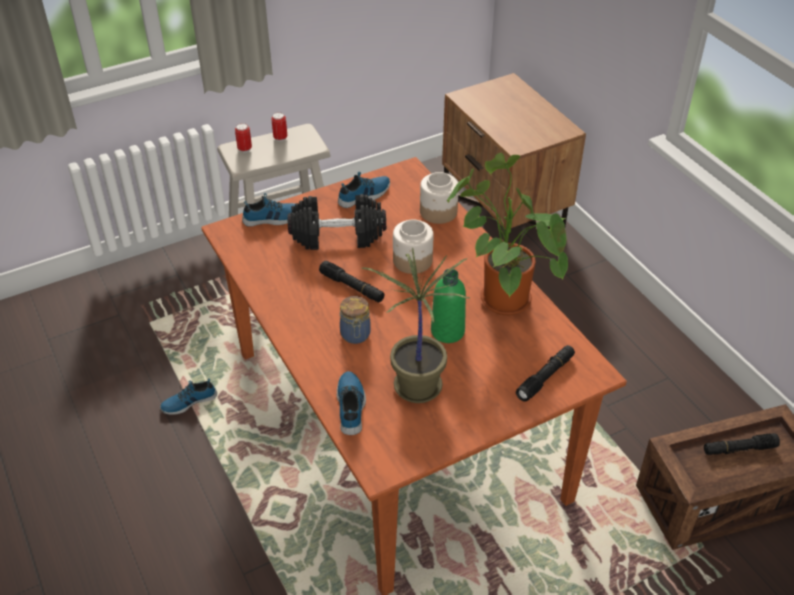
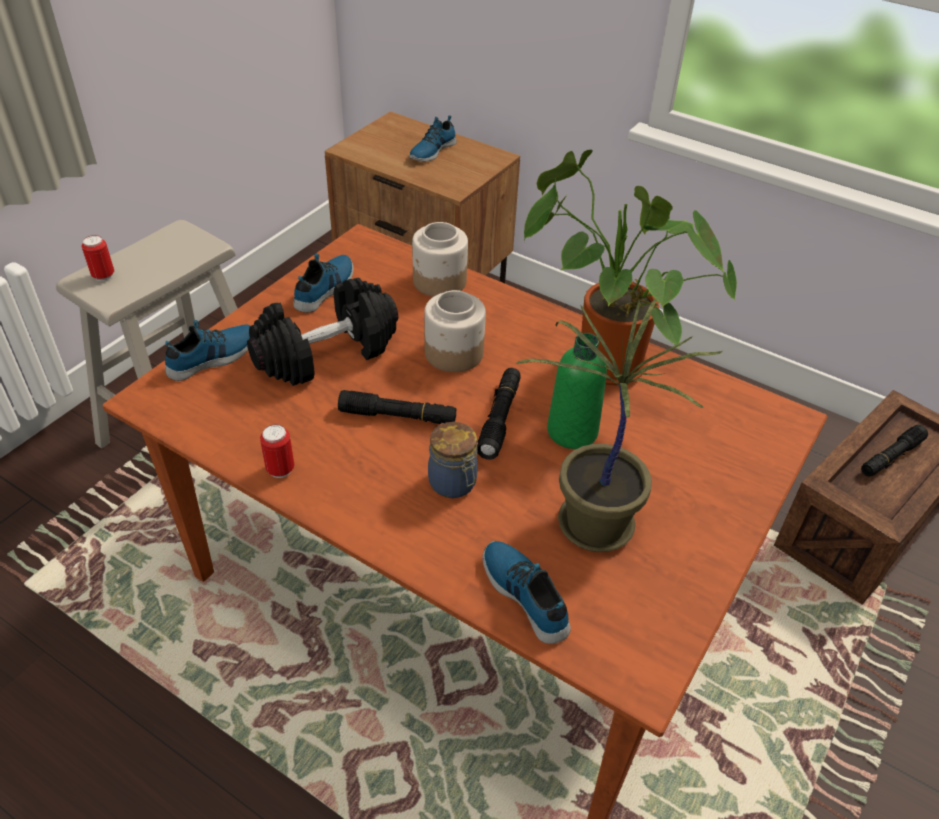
camera: 30 degrees left, 0 degrees up
shoe [160,378,217,415] -> shoe moved to [409,115,457,161]
can [271,112,287,141] -> can moved to [260,424,294,478]
black flashlight [516,345,575,402] -> black flashlight moved to [477,368,521,460]

